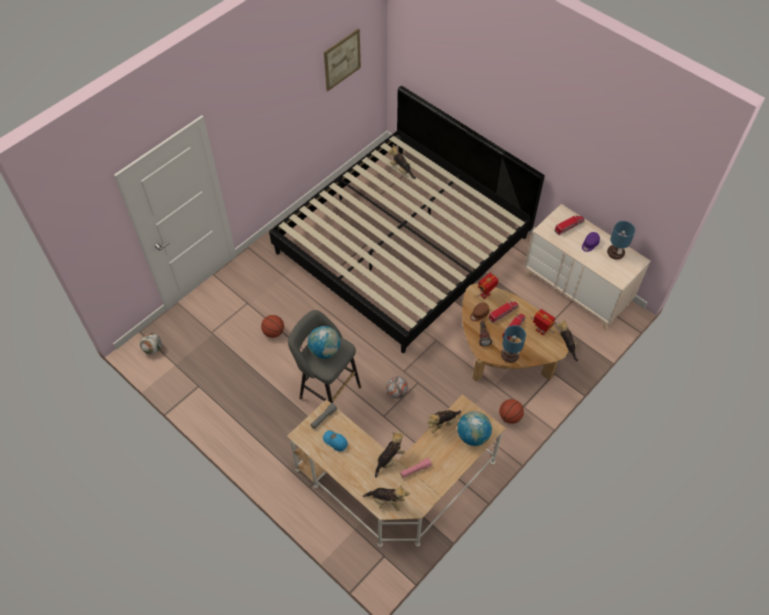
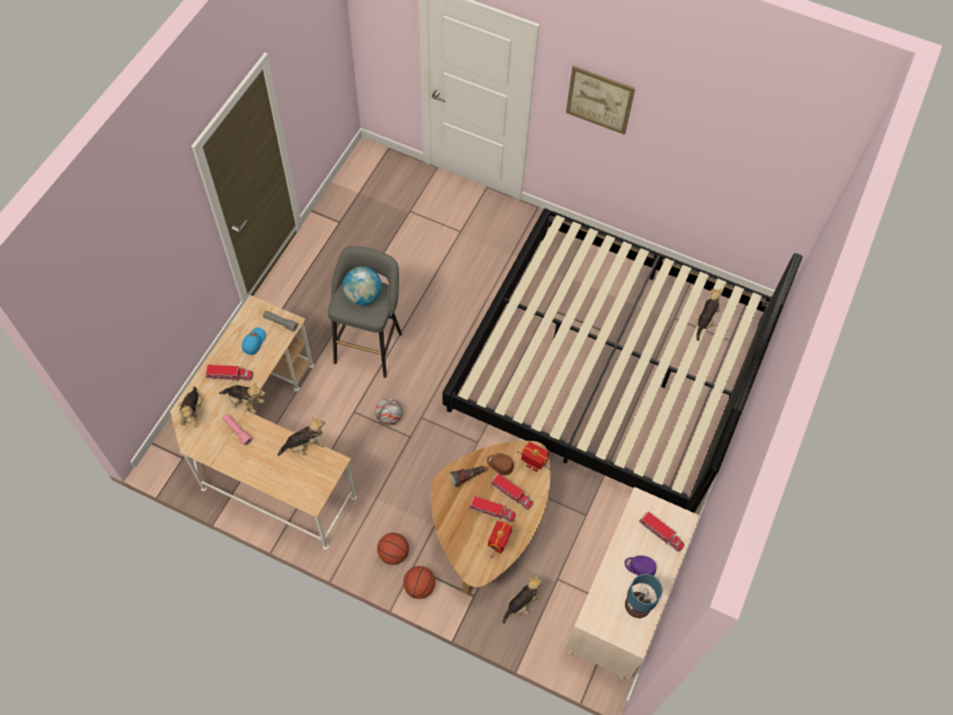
camera: 70 degrees right, 5 degrees up
football [140,333,162,354] -> none
basketball [261,315,284,338] -> basketball moved to [403,566,435,599]
picture [324,28,361,91] -> picture moved to [566,66,635,135]
plush toy [427,410,461,433] -> plush toy turned 120 degrees clockwise [278,417,325,456]
globe [457,411,492,446] -> none
table lamp [501,325,526,363] -> none
none -> toy truck [205,365,253,381]

